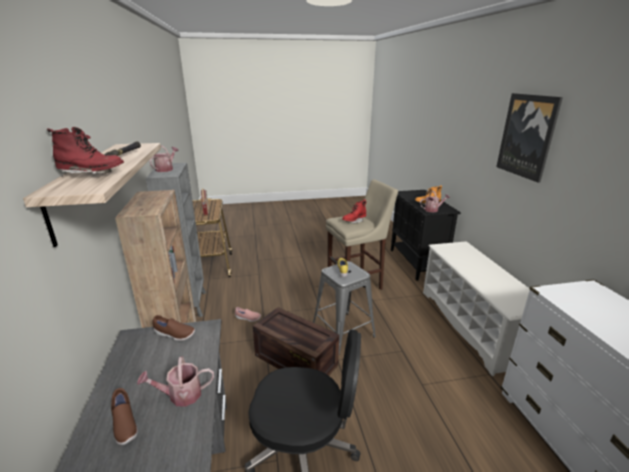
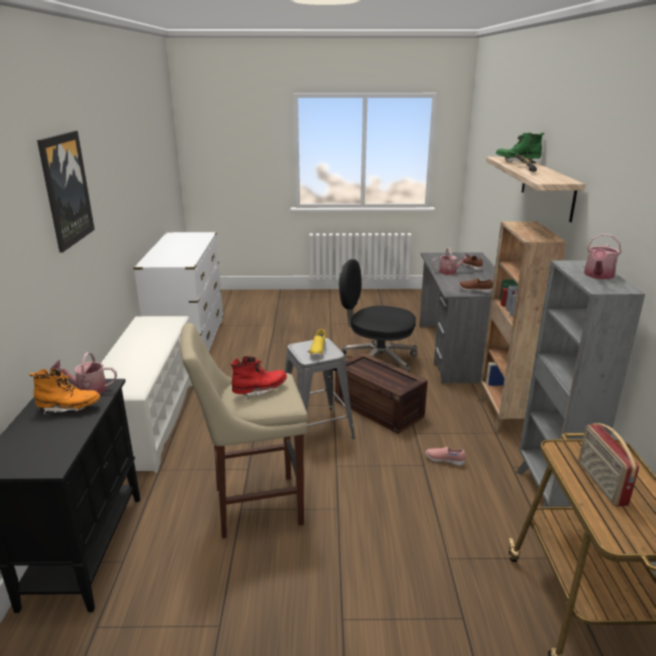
camera: 170 degrees left, 0 degrees up
red boot [47,127,124,177] -> green boot [496,133,544,163]

